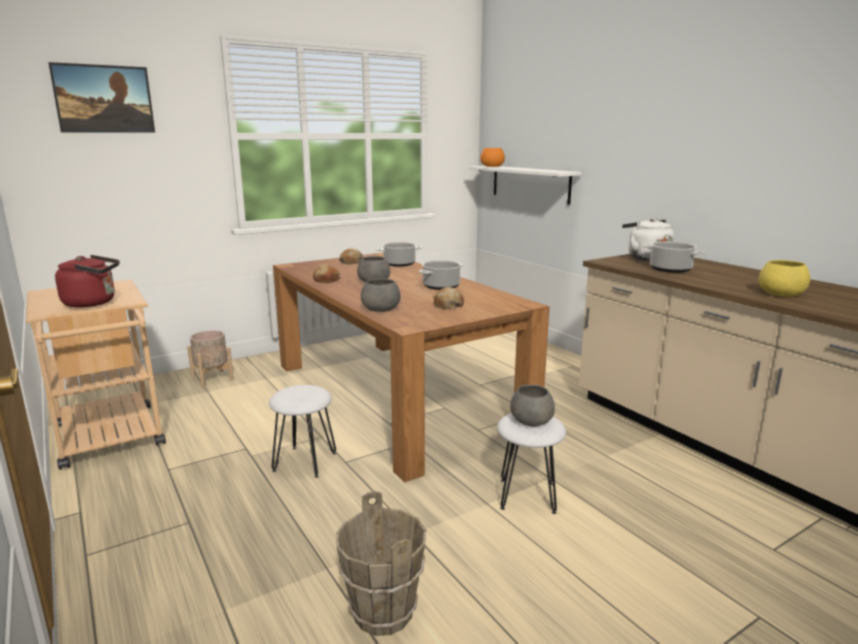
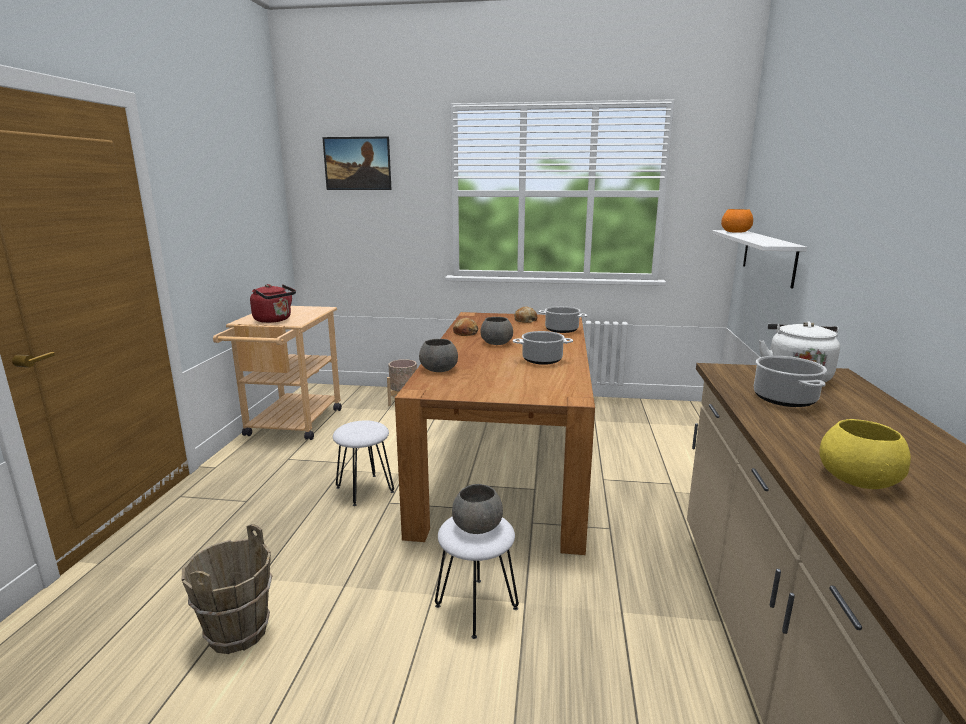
camera: 40 degrees right, 0 degrees up
bread [433,287,464,309] -> none

